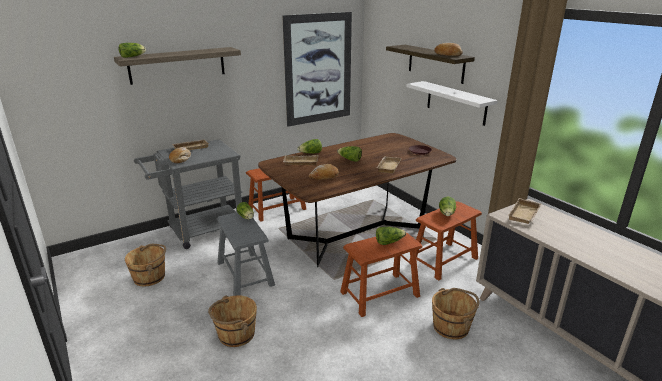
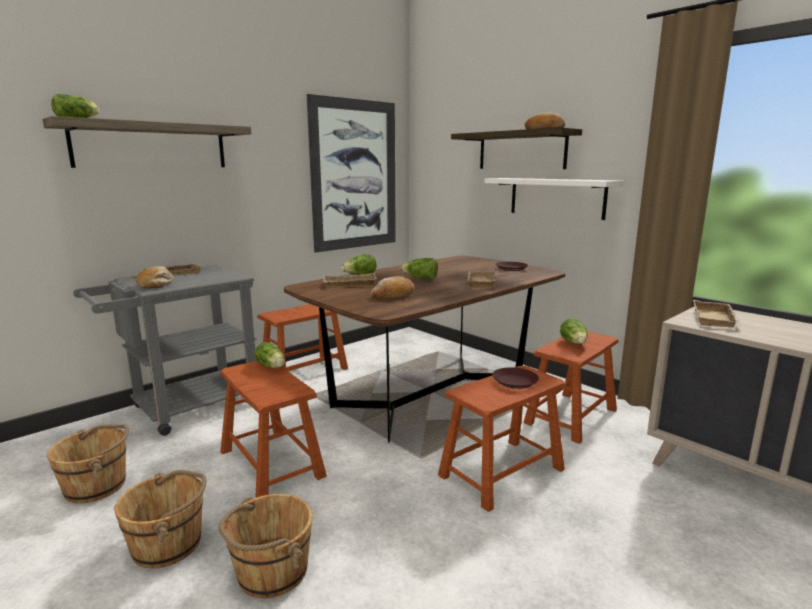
camera: 10 degrees left, 10 degrees down
grey stool [217,212,275,296] -> brown stool [220,361,327,498]
lettuce [376,227,406,245] -> brown plate [492,367,539,389]
brown bucket [432,288,480,339] -> brown bucket moved to [114,470,206,568]

